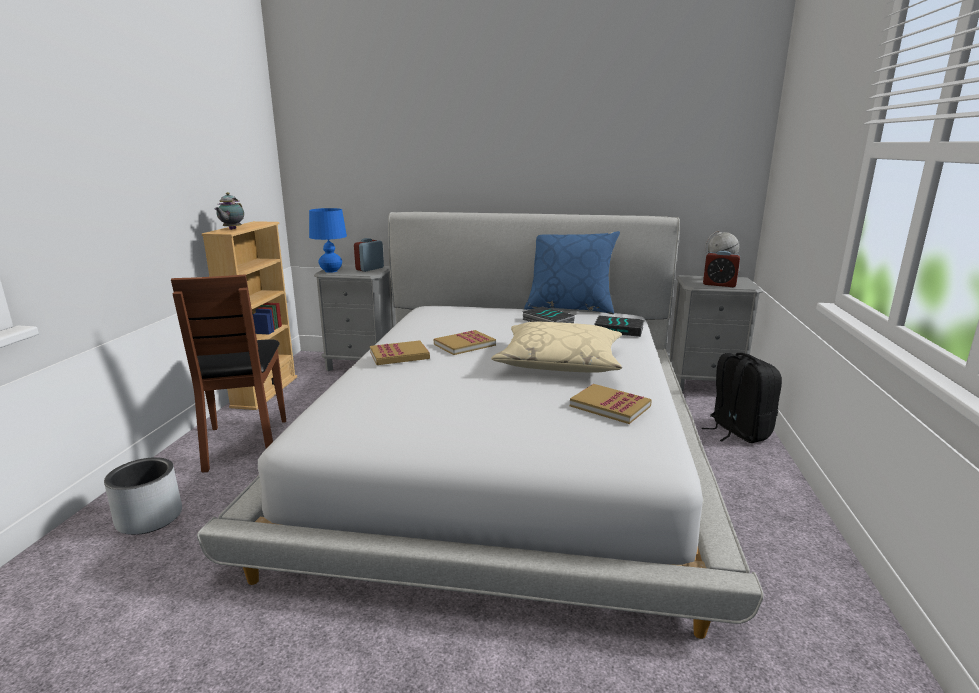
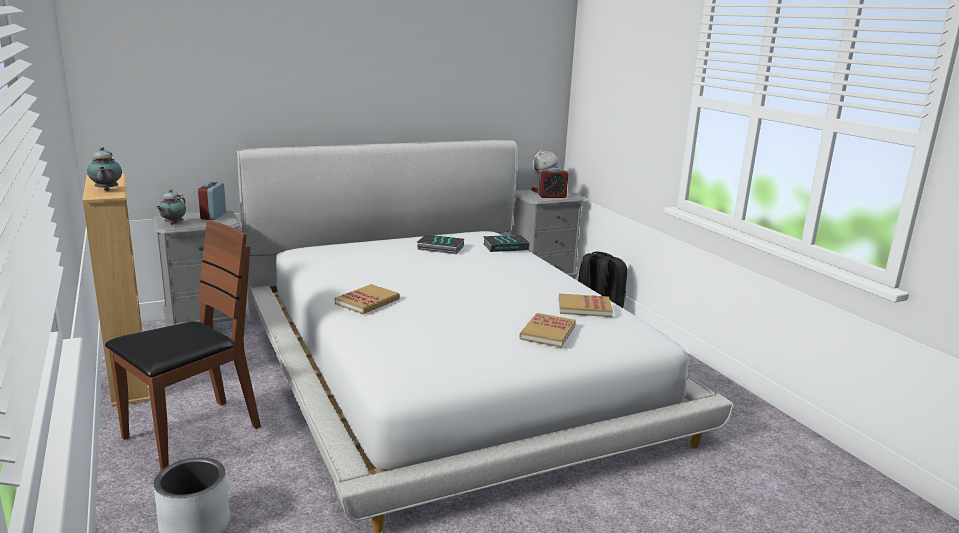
camera: 35 degrees left, 0 degrees up
brown chair [171,274,286,472] -> brown chair turned 90 degrees counterclockwise [105,220,261,470]
blue table lamp [309,208,347,273] -> teapot [156,189,186,225]
book [434,330,496,355] -> book moved to [519,313,576,348]
beige pillow [491,322,622,373] -> none
blue pillow [524,231,620,314] -> none

